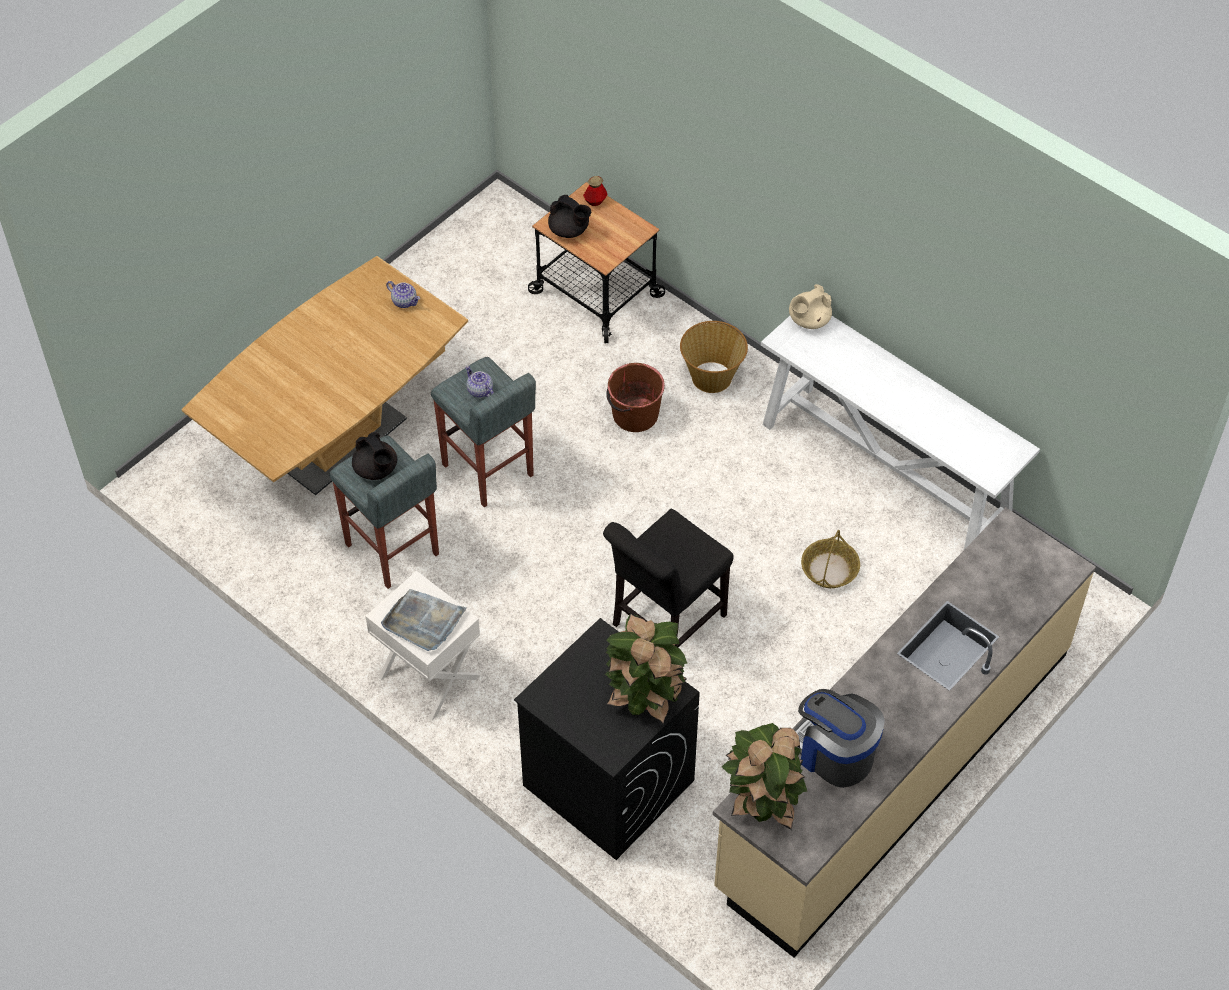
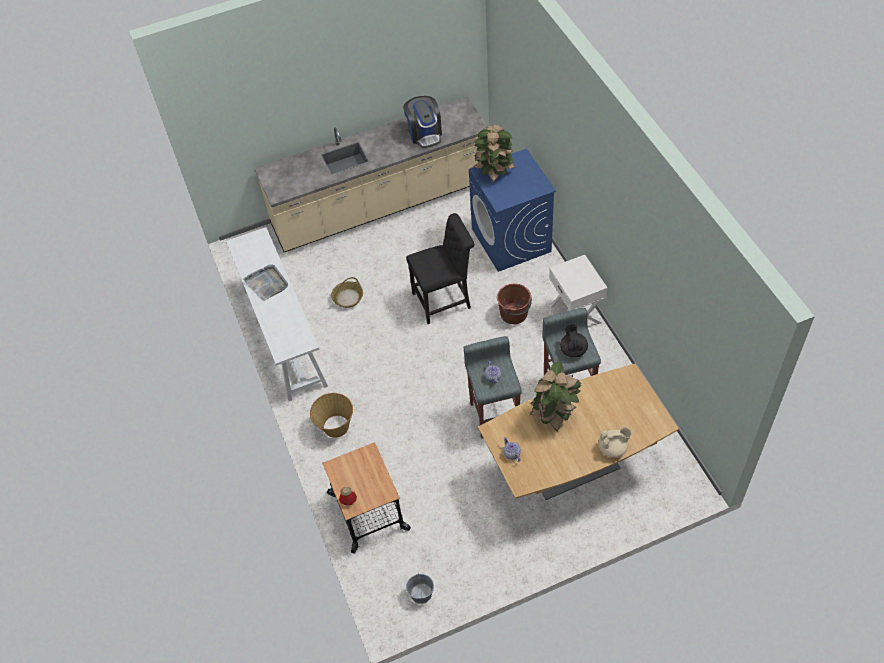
camera: 150 degrees left, 0 degrees up
grey tray [381,589,467,651] -> grey tray moved to [243,264,288,301]
black washing machine [514,618,700,860] -> blue washing machine [469,149,556,272]
black teapot [548,195,591,238] -> none
brown bucket [606,363,665,432] -> brown bucket moved to [497,283,532,324]
potted plant [722,723,808,830] -> potted plant moved to [530,361,581,431]
beige teapot [789,284,832,329] -> beige teapot moved to [598,427,632,458]
none -> grey bucket [406,573,434,604]

